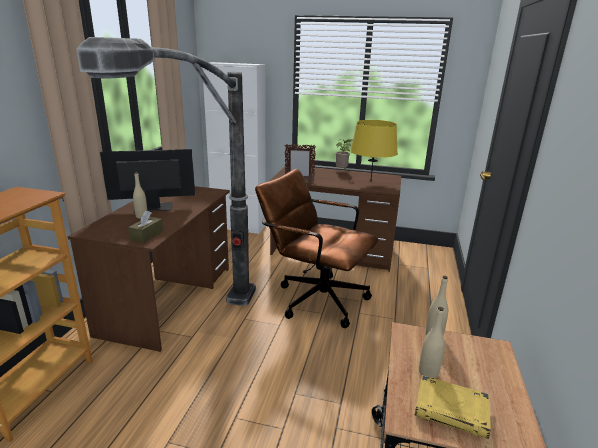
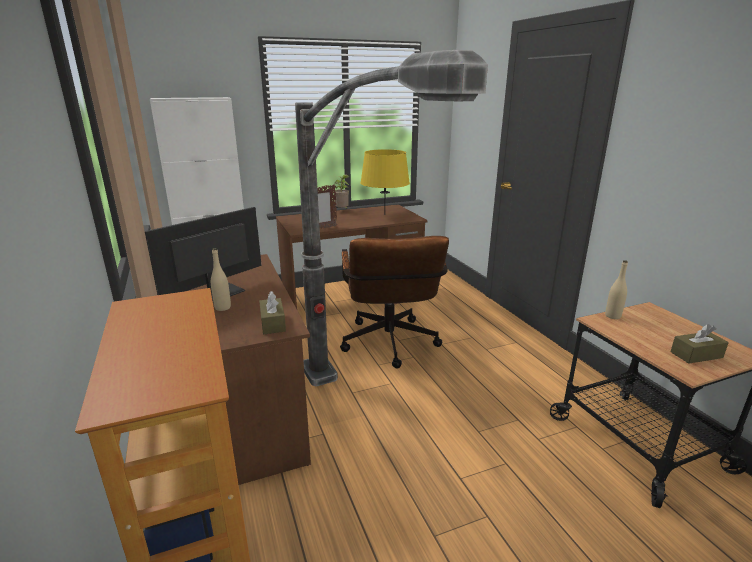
camera: 35 degrees left, 0 degrees up
brown office chair [255,169,379,328] -> brown office chair turned 90 degrees counterclockwise [340,236,449,369]
yellow book [415,375,491,439] -> brown tissue box [671,324,729,364]
beige bottle [419,307,445,378] -> none

